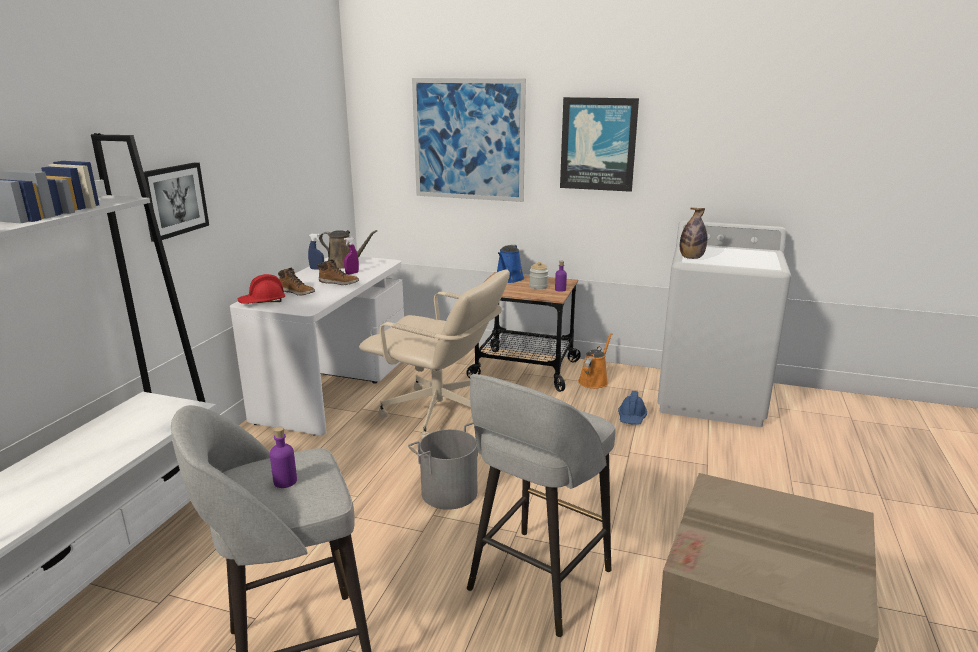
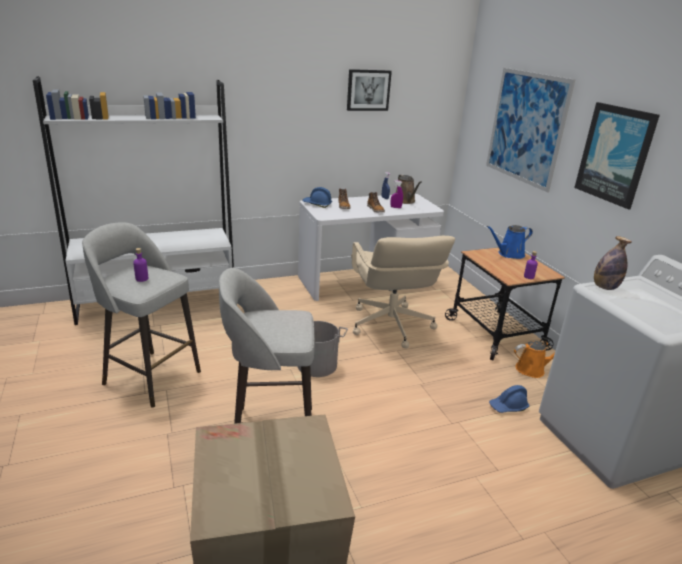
camera: 50 degrees right, 5 degrees up
picture [144,162,209,242] -> picture moved to [347,69,392,111]
red hard hat [238,274,285,304] -> blue hard hat [302,187,332,208]
jar [529,262,549,289] -> none

